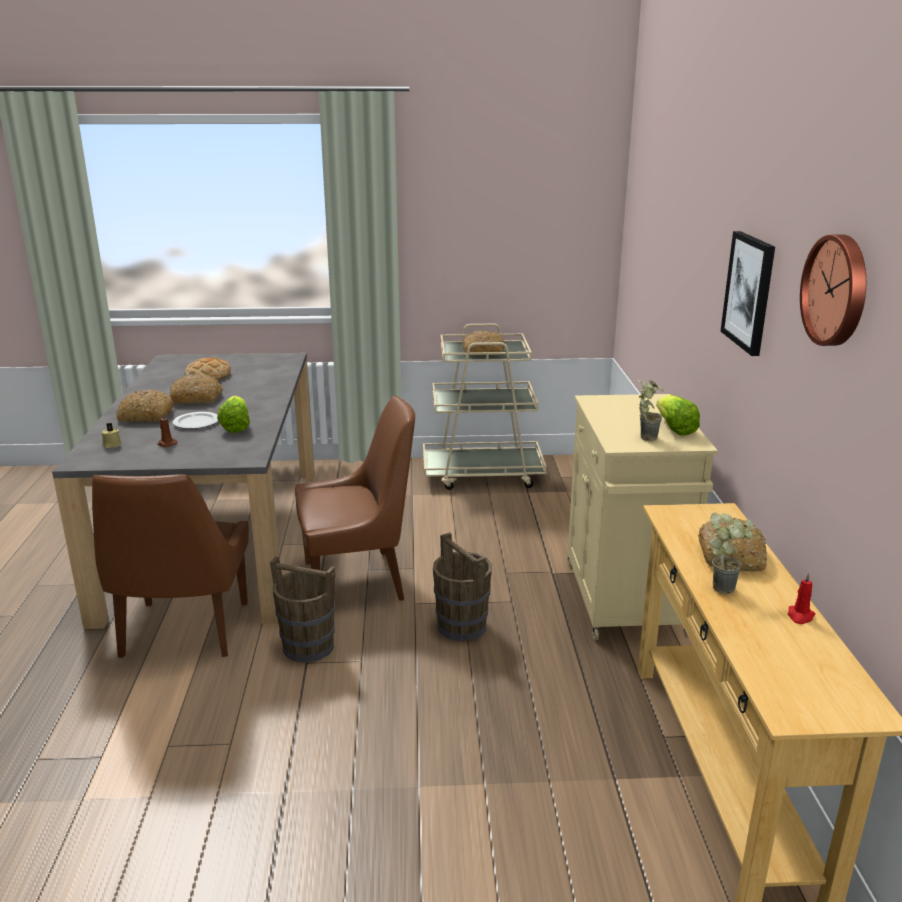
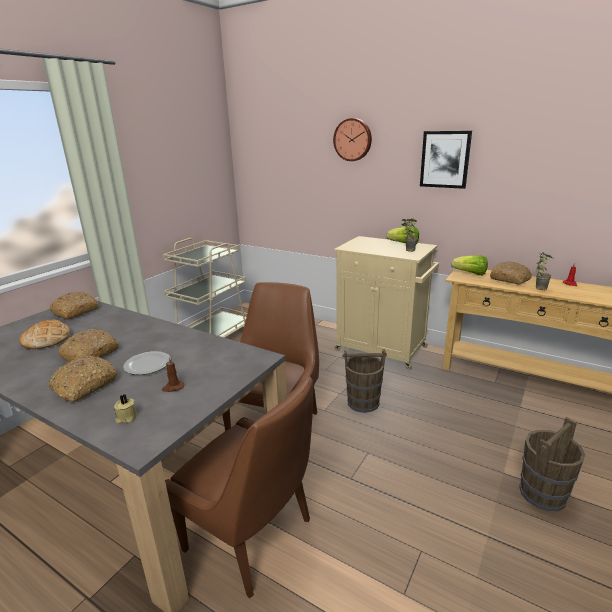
camera: 55 degrees left, 0 degrees up
lettuce [217,396,250,433] -> lettuce moved to [451,255,488,275]
brown bucket [270,556,336,662] -> brown bucket moved to [519,417,585,511]
bread [463,330,504,356] -> bread moved to [50,291,99,319]
wall clock [800,234,866,346] -> wall clock moved to [333,118,372,161]

